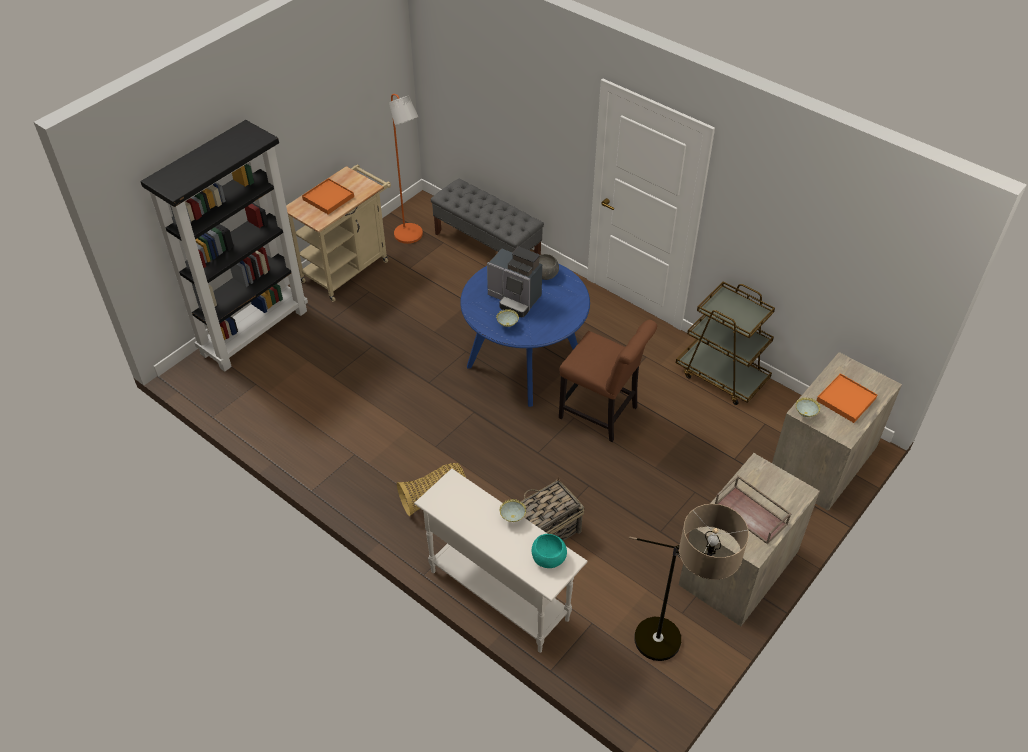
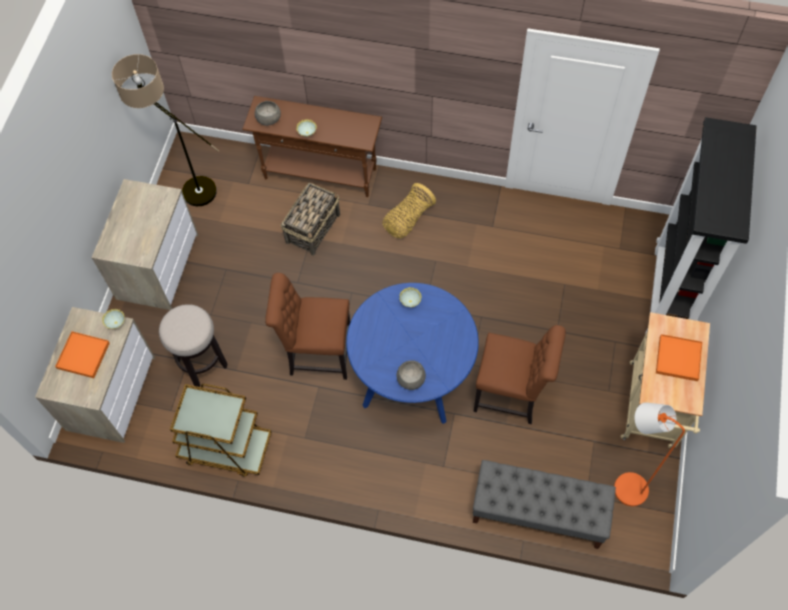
camera: 155 degrees right, 15 degrees up
white console table [414,468,588,653] -> brown console table [242,96,382,197]
coffee machine [487,246,542,317] -> none
turquoise bowl [532,534,567,568] -> grey bowl [255,101,281,126]
brown tray [715,475,791,544] -> none
none -> stool [159,304,227,387]
none -> brown chair [473,325,566,424]

